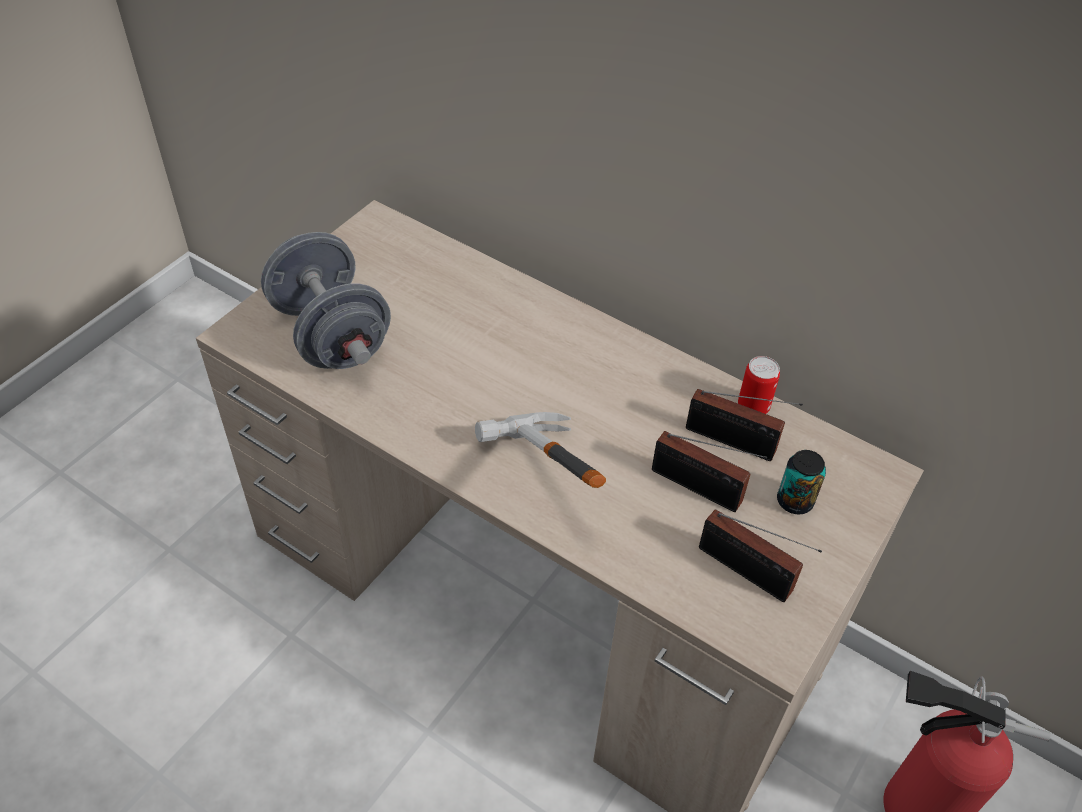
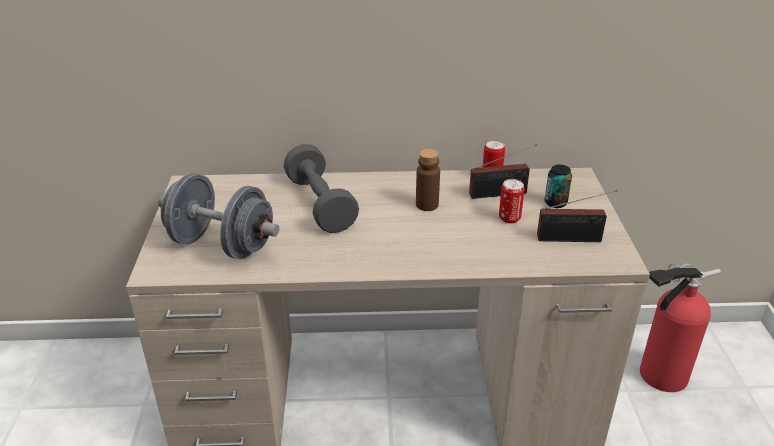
camera: 35 degrees left, 15 degrees down
hammer [475,412,606,488] -> none
radio [652,431,767,512] -> can [499,179,525,223]
none -> grey dumbbell [284,144,359,233]
none -> brown bottle [416,149,440,211]

